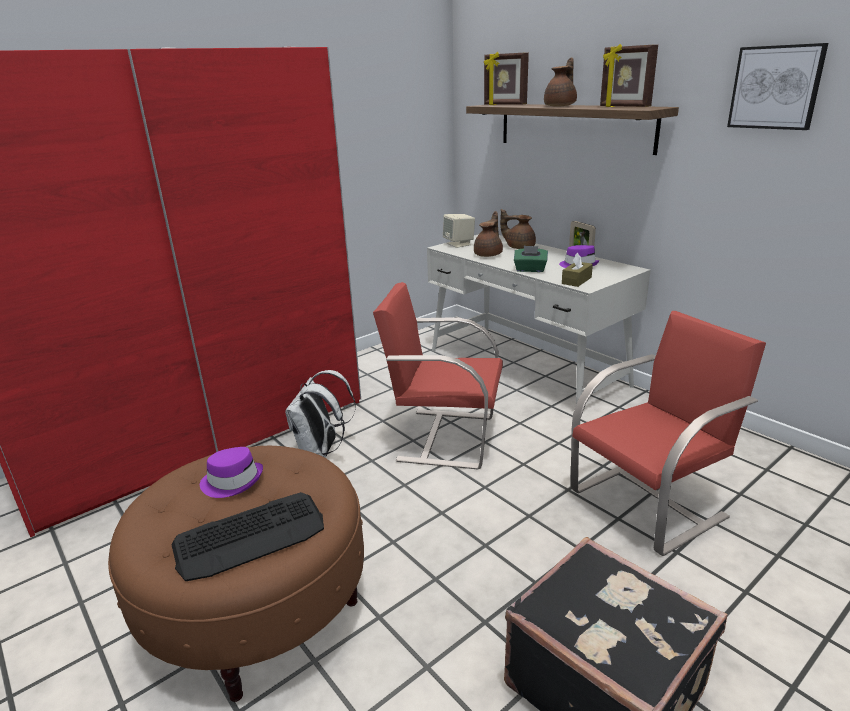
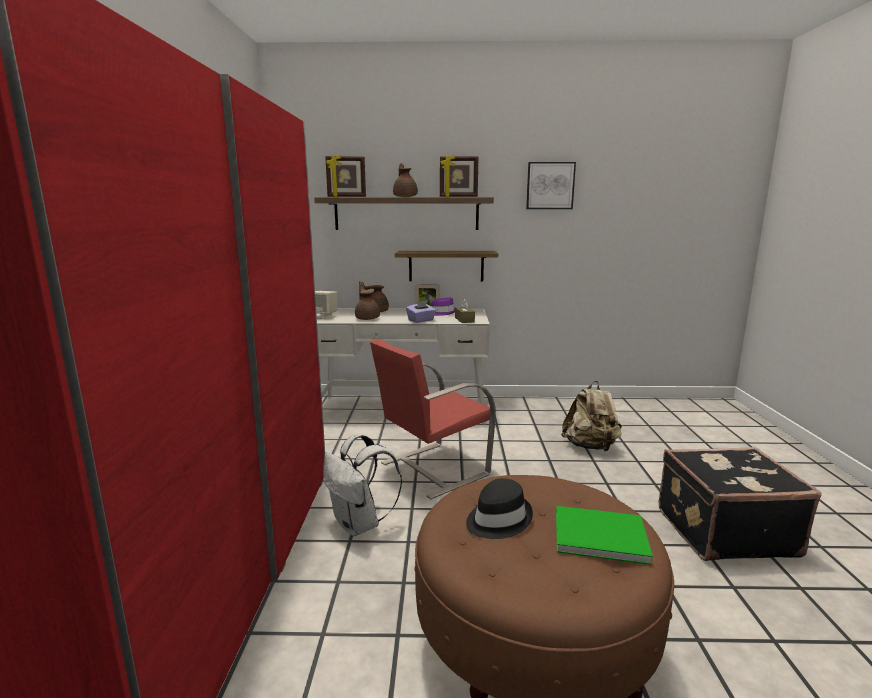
camera: 50 degrees left, 10 degrees down
keyboard [171,492,324,581] -> green book [556,506,653,565]
purple hat [200,447,263,498] -> black hat [466,478,533,539]
green tissue box [514,246,548,272] -> purple tissue box [406,300,436,323]
red chair [571,311,766,556] -> beige backpack [561,381,622,451]
none -> shelf [395,251,498,281]

